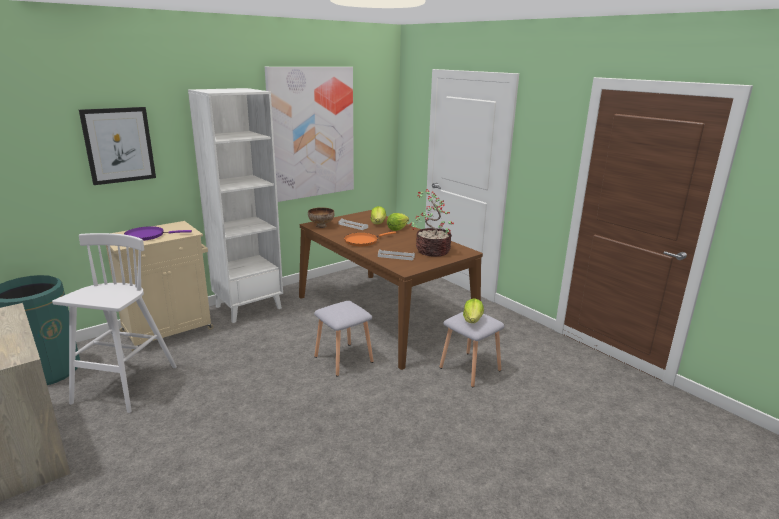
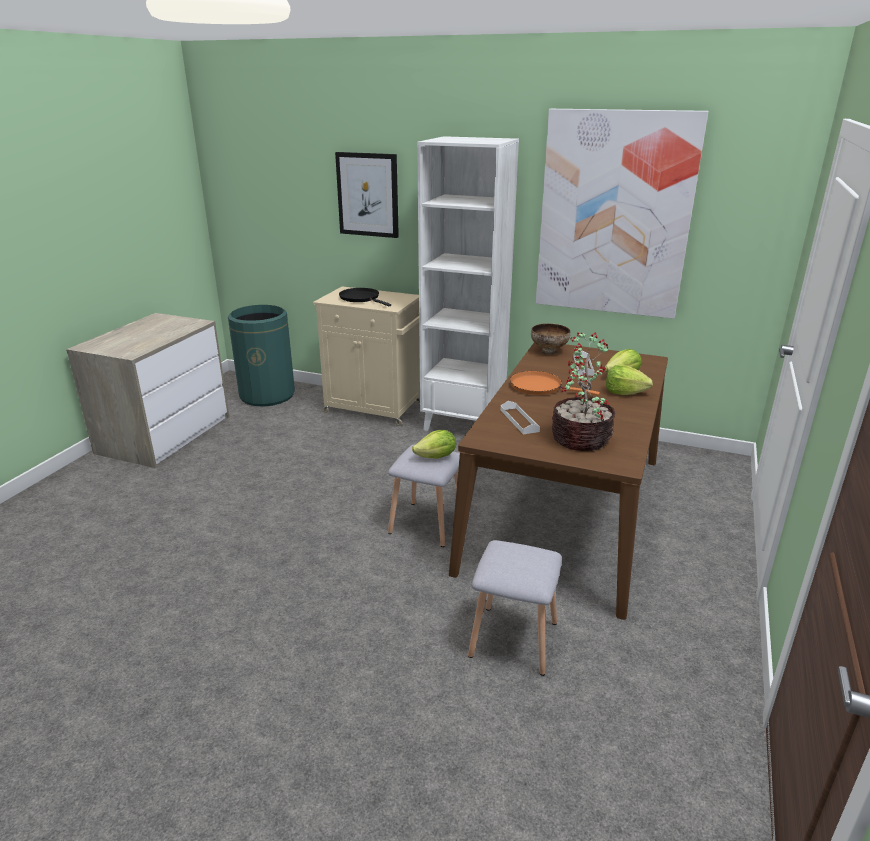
camera: 60 degrees right, 5 degrees up
white stool [52,233,177,413] -> none
purple frying pan [124,226,192,241] -> black frying pan [339,288,391,307]
lettuce [463,298,484,323] -> lettuce moved to [412,430,456,458]

